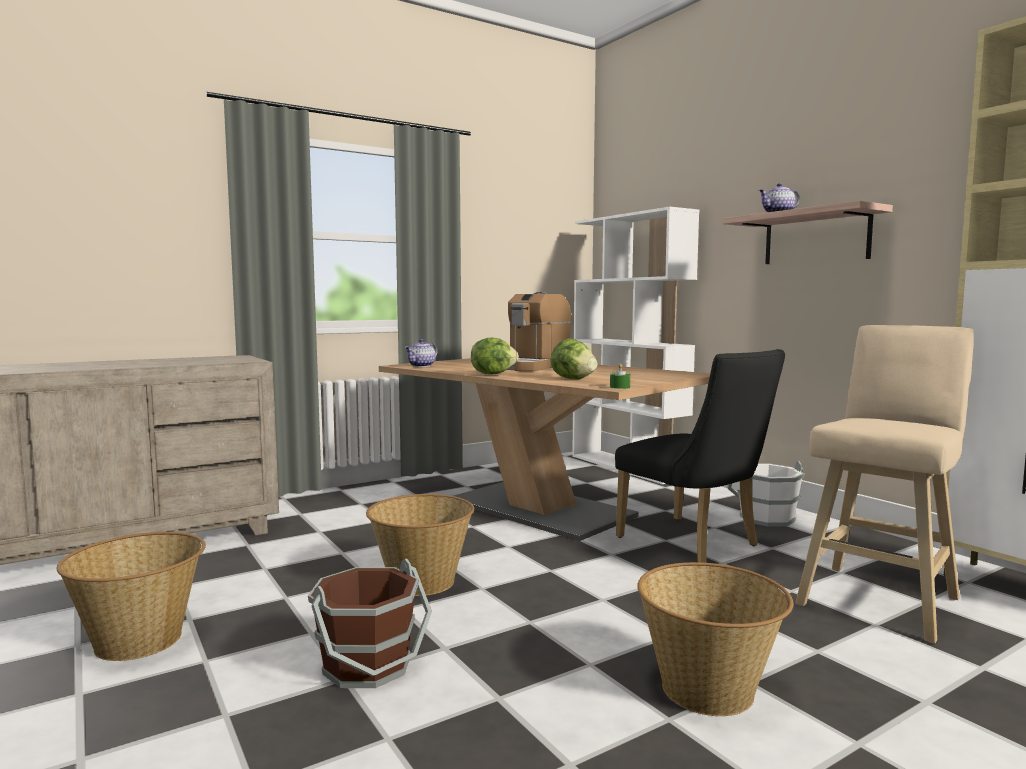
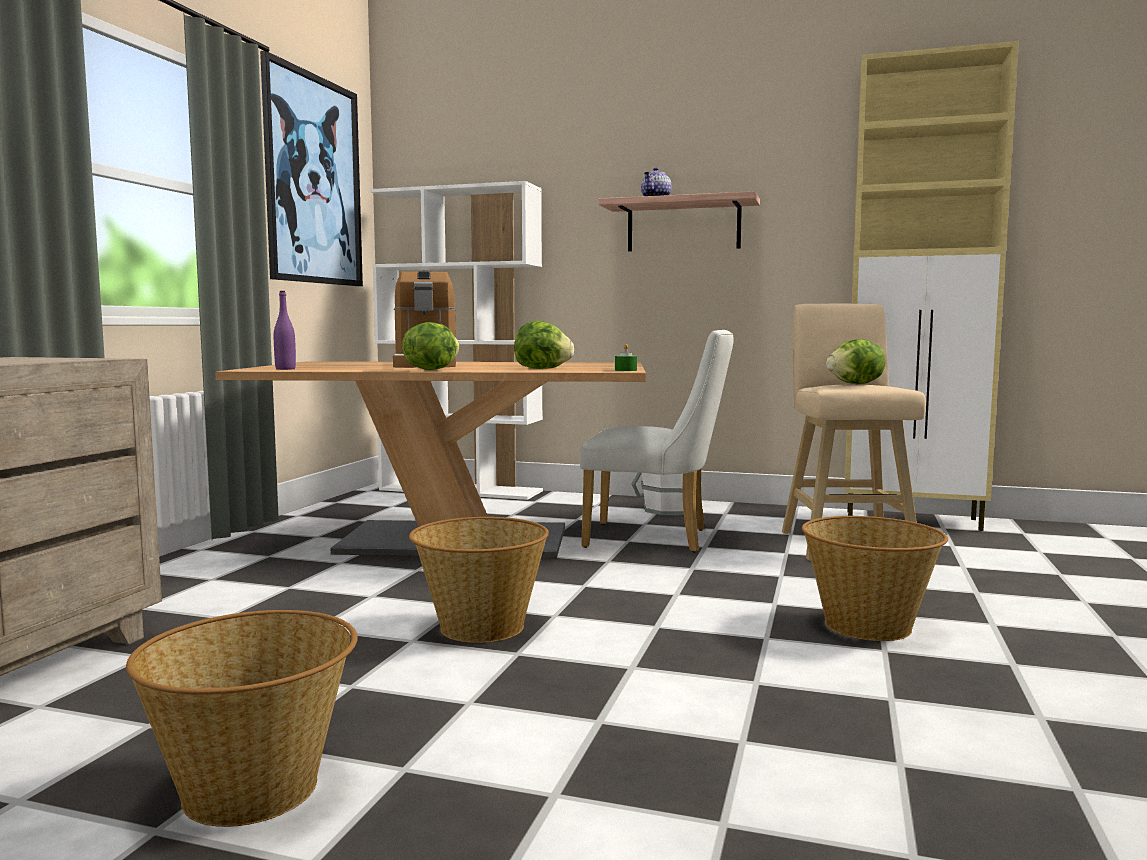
camera: 40 degrees left, 0 degrees up
brown bucket [308,558,432,688] -> none
teapot [405,339,437,367] -> purple bottle [274,291,296,370]
black chair [615,349,785,563] -> white chair [579,330,734,552]
none -> picture [260,51,363,286]
none -> lettuce [826,339,886,384]

